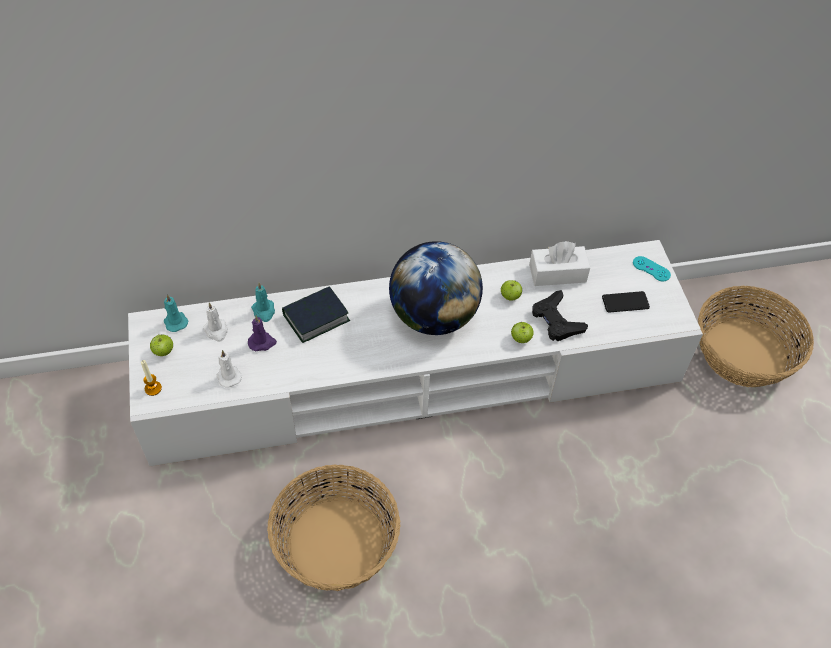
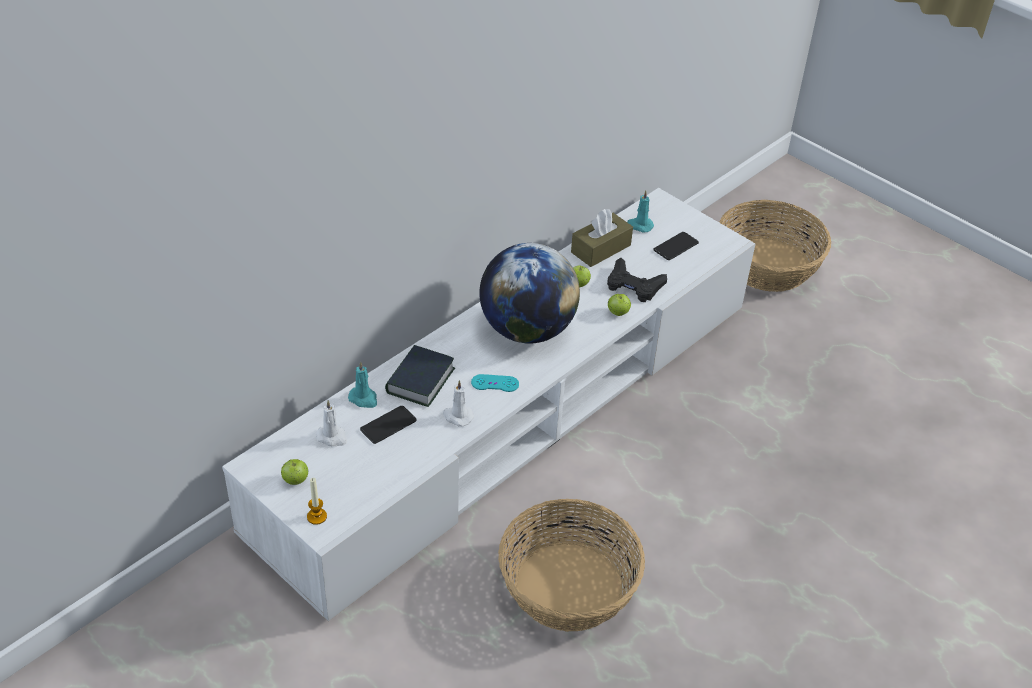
camera: 35 degrees left, 10 degrees down
turquoise candle [164,294,188,332] -> turquoise candle moved to [627,190,654,232]
white candle [217,350,242,388] -> white candle moved to [443,380,474,427]
purple candle [248,315,277,352] -> phone [360,406,417,444]
white tissue box [529,241,590,286] -> brown tissue box [571,209,633,267]
turquoise game controller [633,256,671,282] -> turquoise game controller moved to [471,374,519,392]

